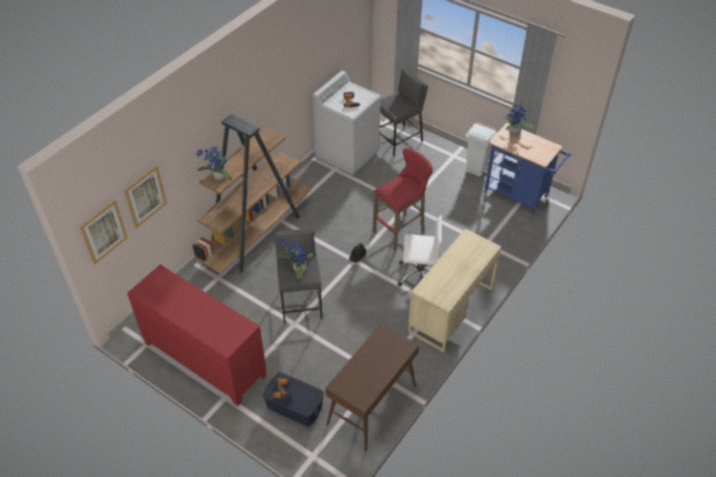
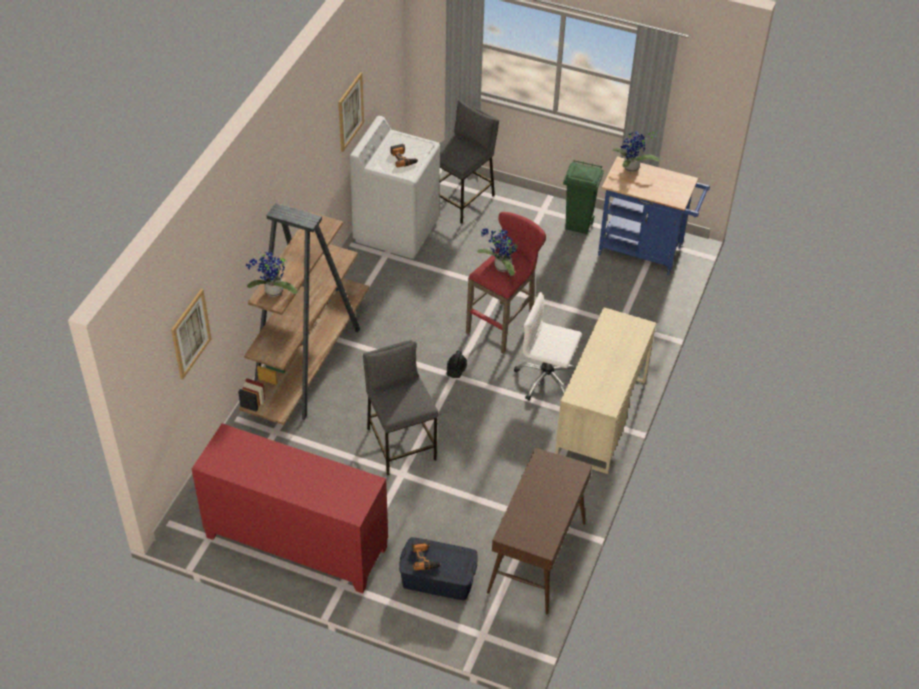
camera: 15 degrees left, 0 degrees up
picture [79,199,128,265] -> picture moved to [338,72,364,152]
potted plant [279,239,313,279] -> potted plant moved to [477,227,518,276]
white office chair [398,216,442,286] -> white office chair turned 150 degrees counterclockwise [514,292,582,401]
white trash can [465,122,497,177] -> green trash can [563,160,604,234]

